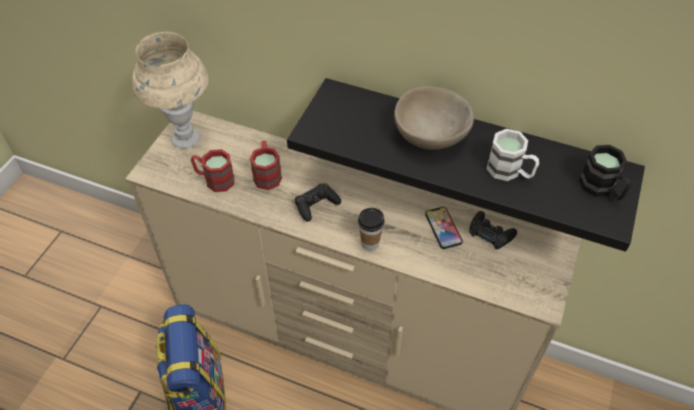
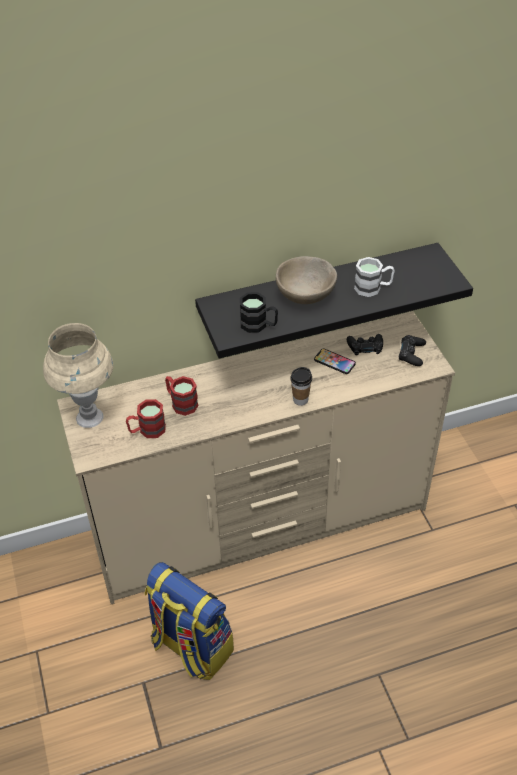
camera: 40 degrees left, 5 degrees down
black game controller [295,183,341,222] -> black game controller moved to [399,335,426,366]
black mug [579,145,631,200] -> black mug moved to [240,292,278,333]

